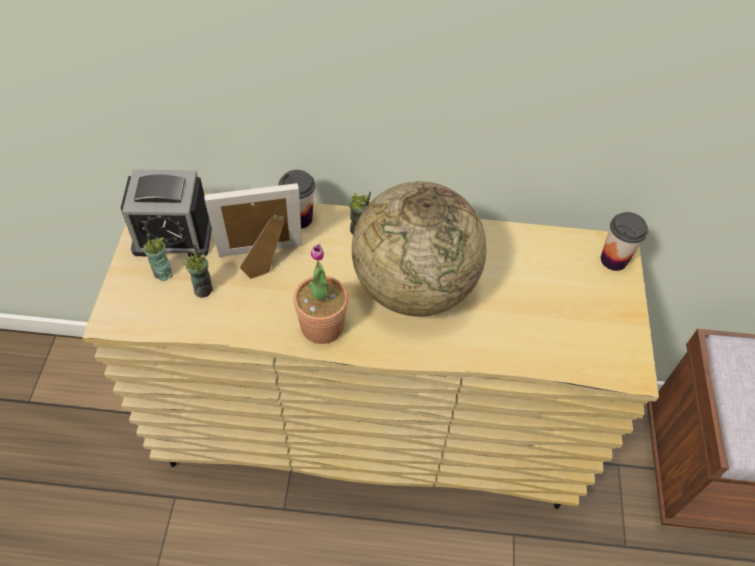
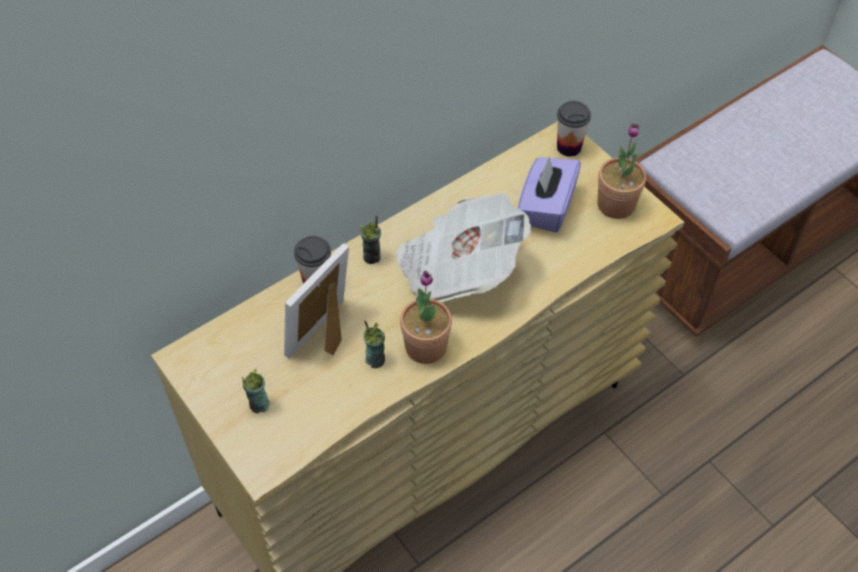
camera: 40 degrees left, 0 degrees up
alarm clock [121,169,212,257] -> none
cup [183,244,213,298] -> cup moved to [363,320,385,368]
globe [352,181,486,317] -> newspaper [395,193,531,302]
none -> purple tissue box [518,156,581,233]
none -> potted plant [597,123,646,219]

